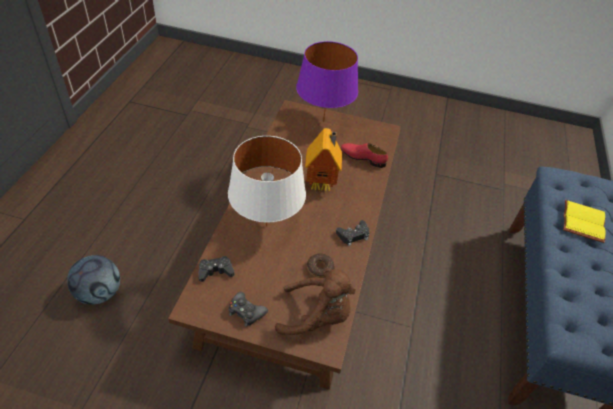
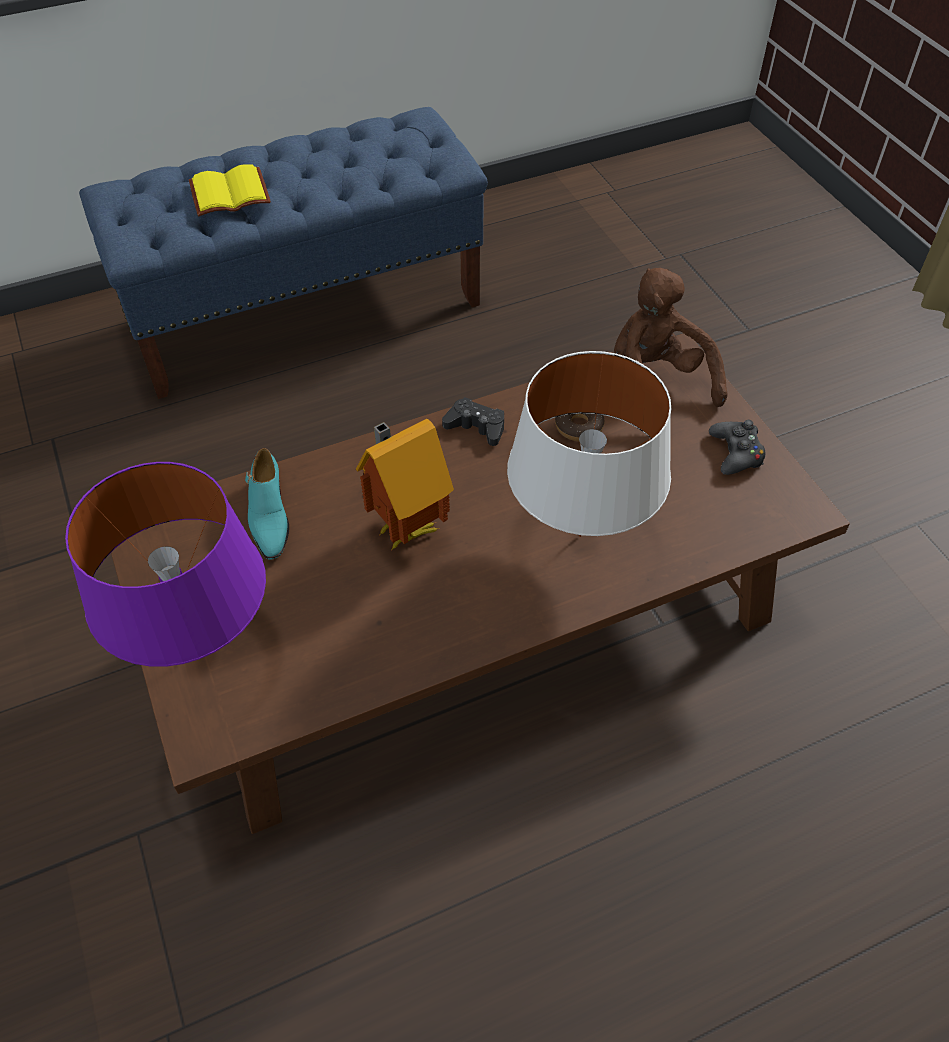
camera: 125 degrees left, 5 degrees up
football [67,255,120,304] -> none
black game controller [198,256,234,282] -> none
red shoe [341,143,388,168] -> turquoise shoe [245,448,289,560]

